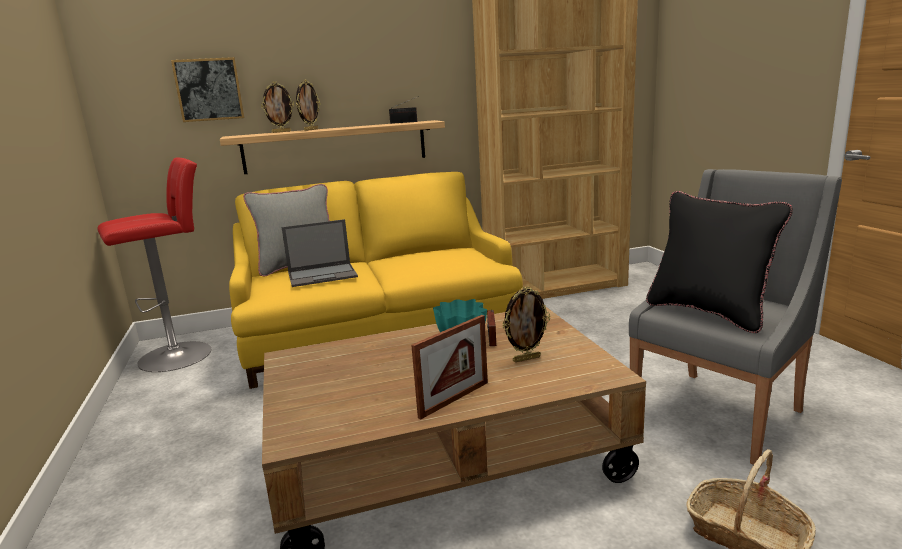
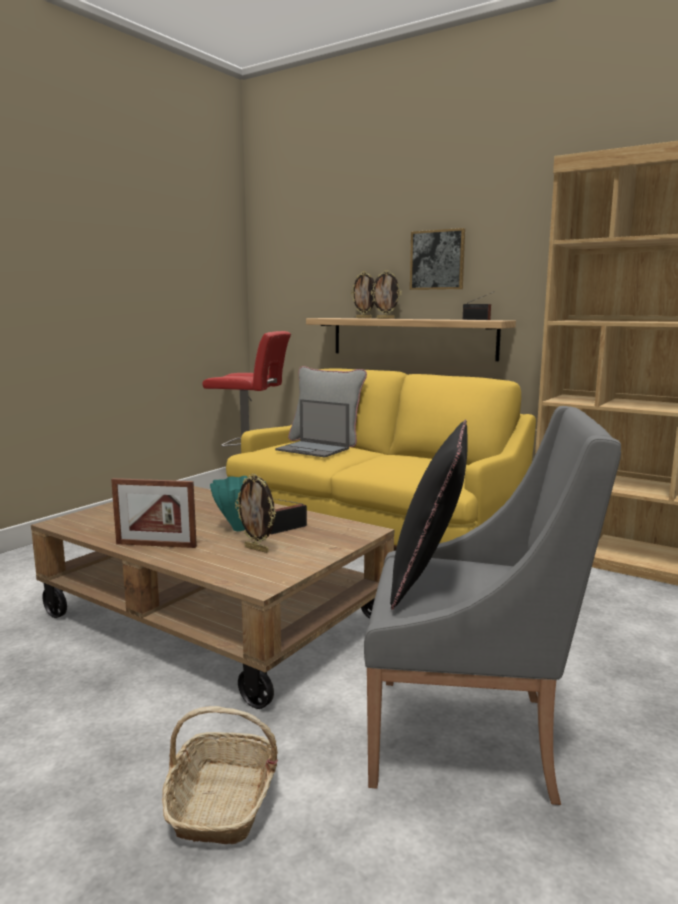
camera: 50 degrees right, 5 degrees down
picture [171,57,244,122] -> picture moved to [410,228,465,290]

